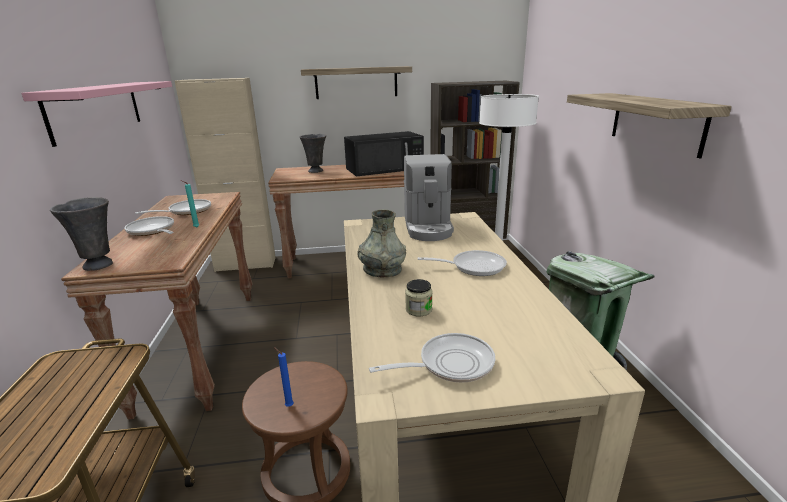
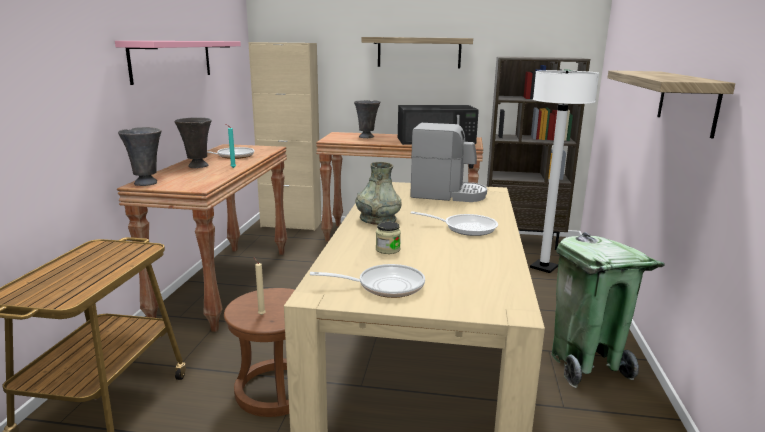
camera: 15 degrees right, 5 degrees down
frying pan [124,216,174,236] -> grey vase [174,117,212,168]
blue candle [274,347,294,407] -> beige candle [253,257,266,315]
coffee machine [404,154,454,241] -> coffee machine turned 90 degrees counterclockwise [410,123,487,202]

